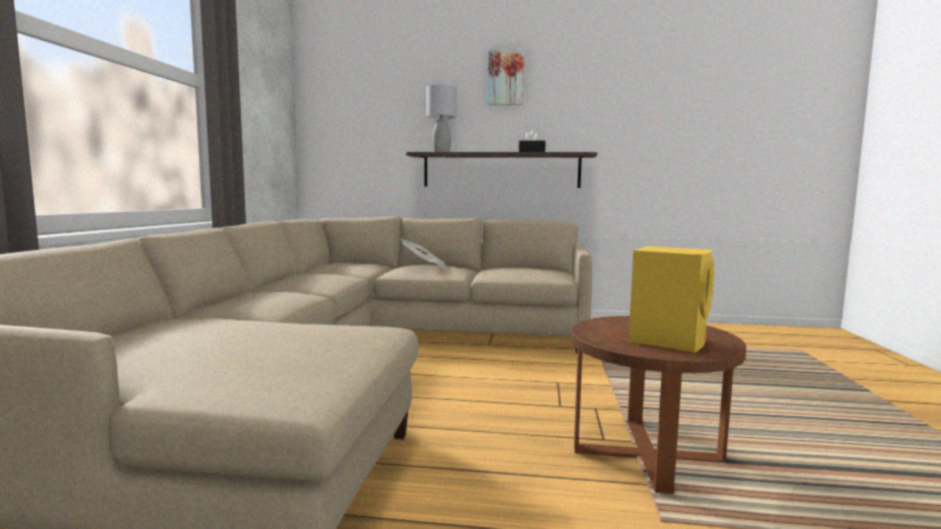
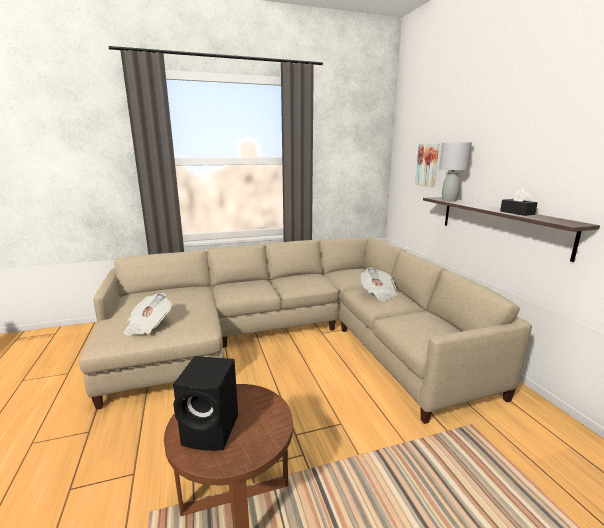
camera: 65 degrees right, 10 degrees up
picture [488,49,524,105] -> picture moved to [415,143,439,187]
yellow speaker [628,246,714,353] -> black speaker [173,356,238,451]
none -> newspaper [123,293,172,335]

